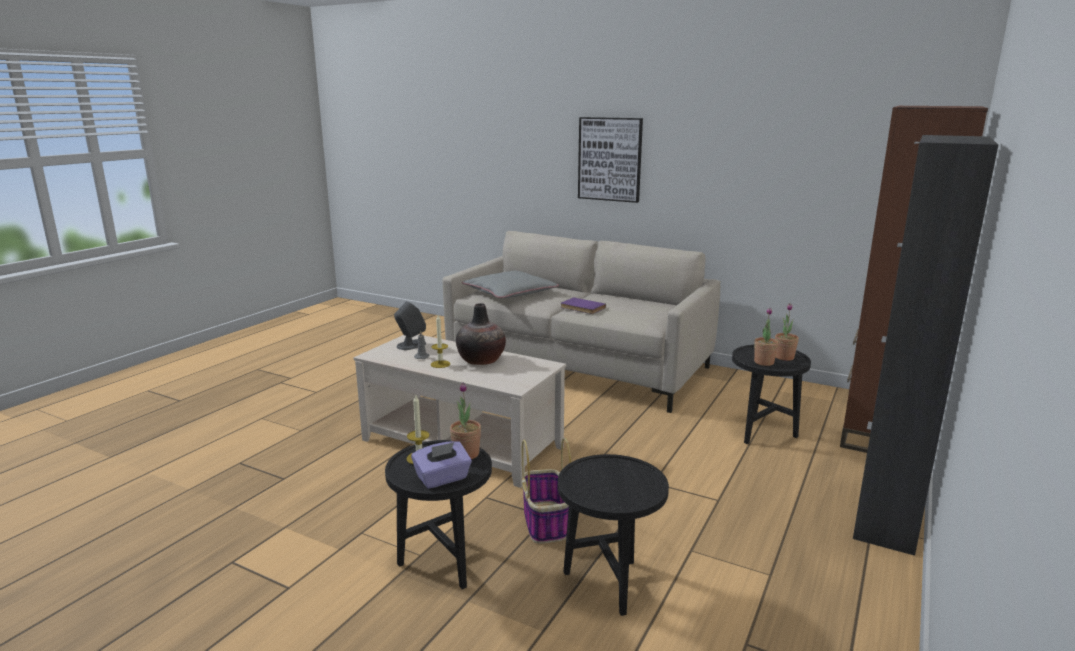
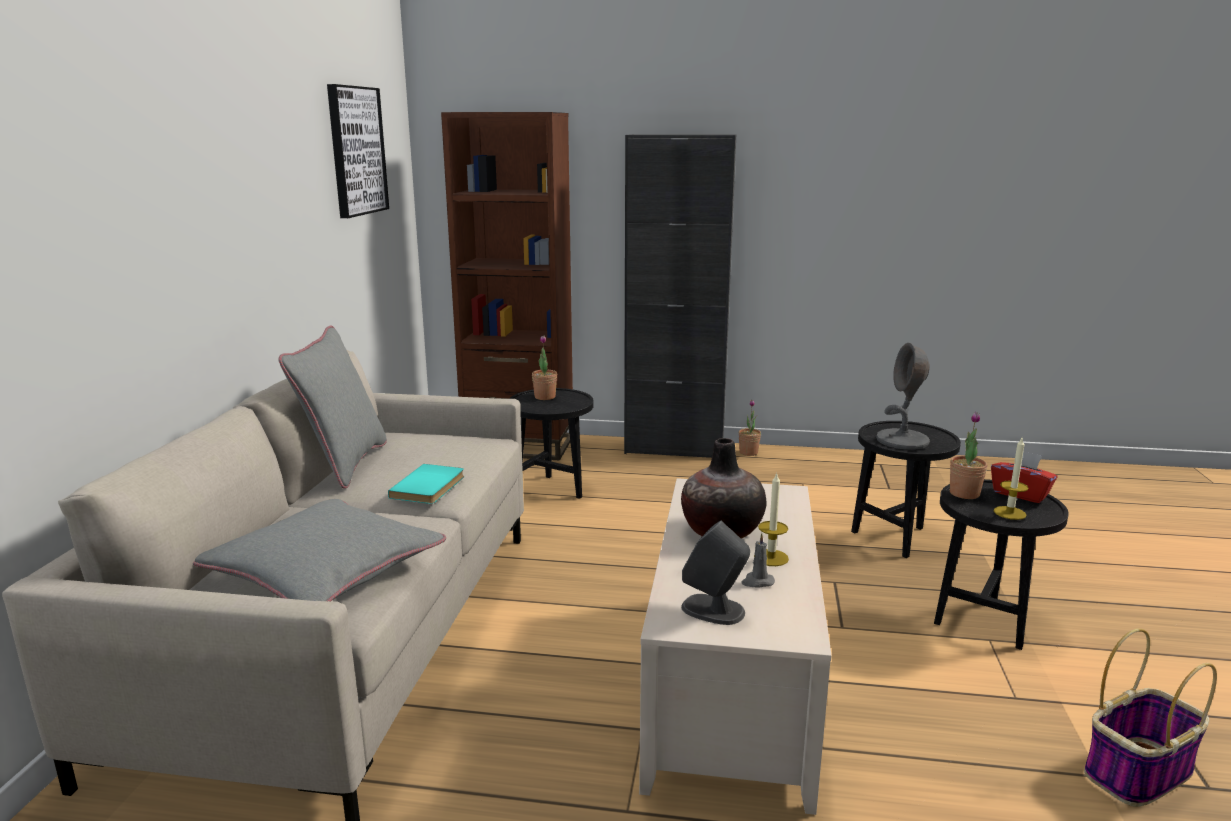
camera: 110 degrees left, 0 degrees up
purple tissue box [411,441,472,489] -> red tissue box [991,452,1057,503]
basket [522,437,571,544] -> basket moved to [1084,628,1217,807]
purple book [561,297,606,314] -> turquoise book [388,464,464,504]
picture [578,117,643,203] -> picture moved to [327,84,389,218]
potted plant [754,308,778,366] -> potted plant moved to [739,400,761,456]
none -> grey pillow [278,326,387,489]
none -> grey table lamp [876,343,930,450]

